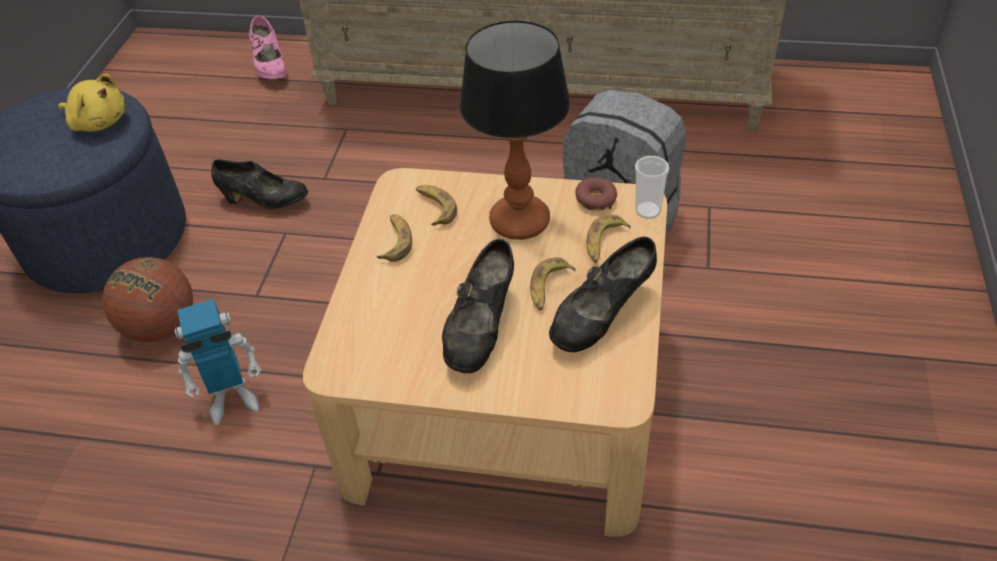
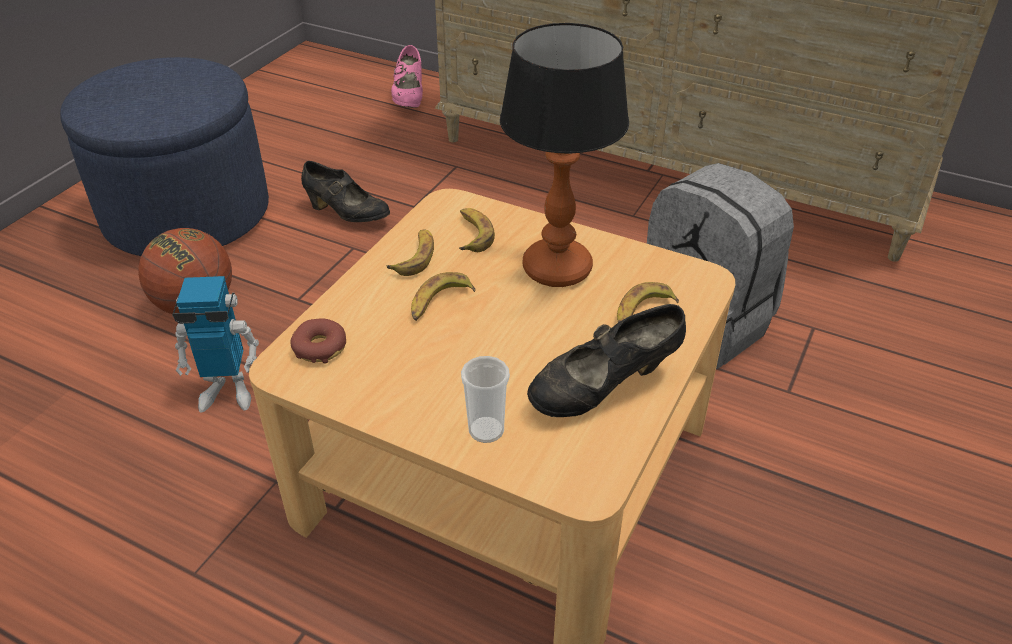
camera: 15 degrees right, 5 degrees down
yellow plush toy [58,74,125,132] -> none
black shoe [442,239,514,373] -> none
banana [530,257,576,311] -> banana moved to [411,272,476,321]
donut [575,178,617,211] -> donut moved to [290,318,346,364]
cup [635,156,669,219] -> cup moved to [461,356,510,443]

